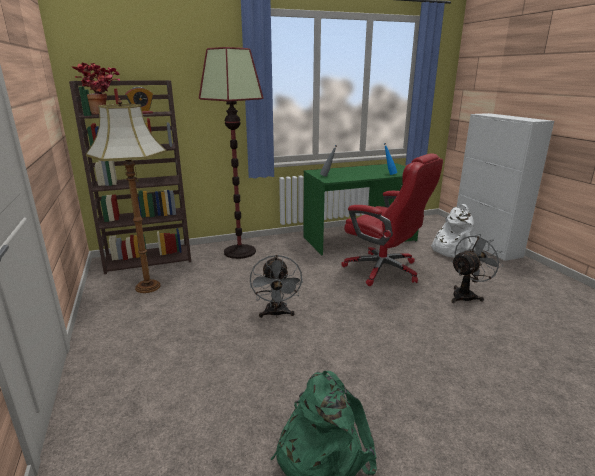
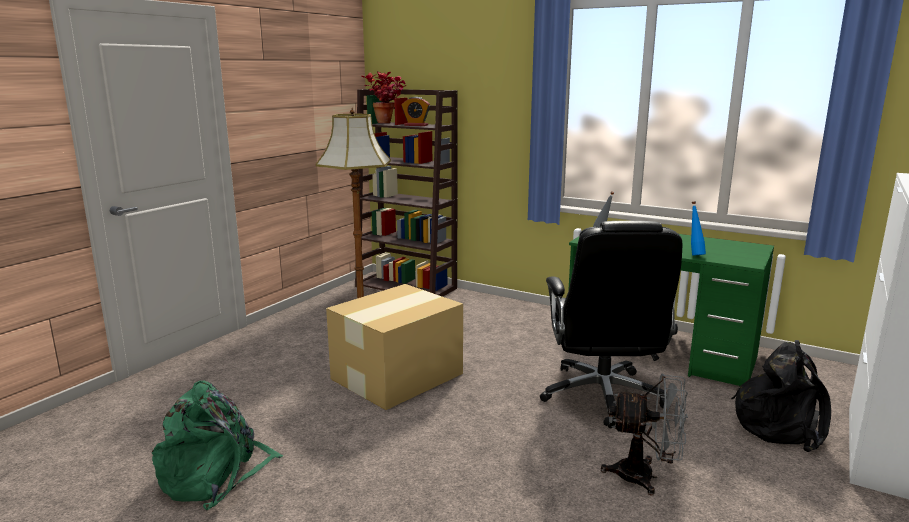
camera: 50 degrees right, 5 degrees down
floor lamp [199,47,263,259] -> none
grey fan [250,255,303,318] -> cardboard box [326,284,463,410]
red office chair [341,153,443,286] -> black office chair [540,221,682,428]
white backpack [431,204,477,258] -> black backpack [731,340,831,452]

